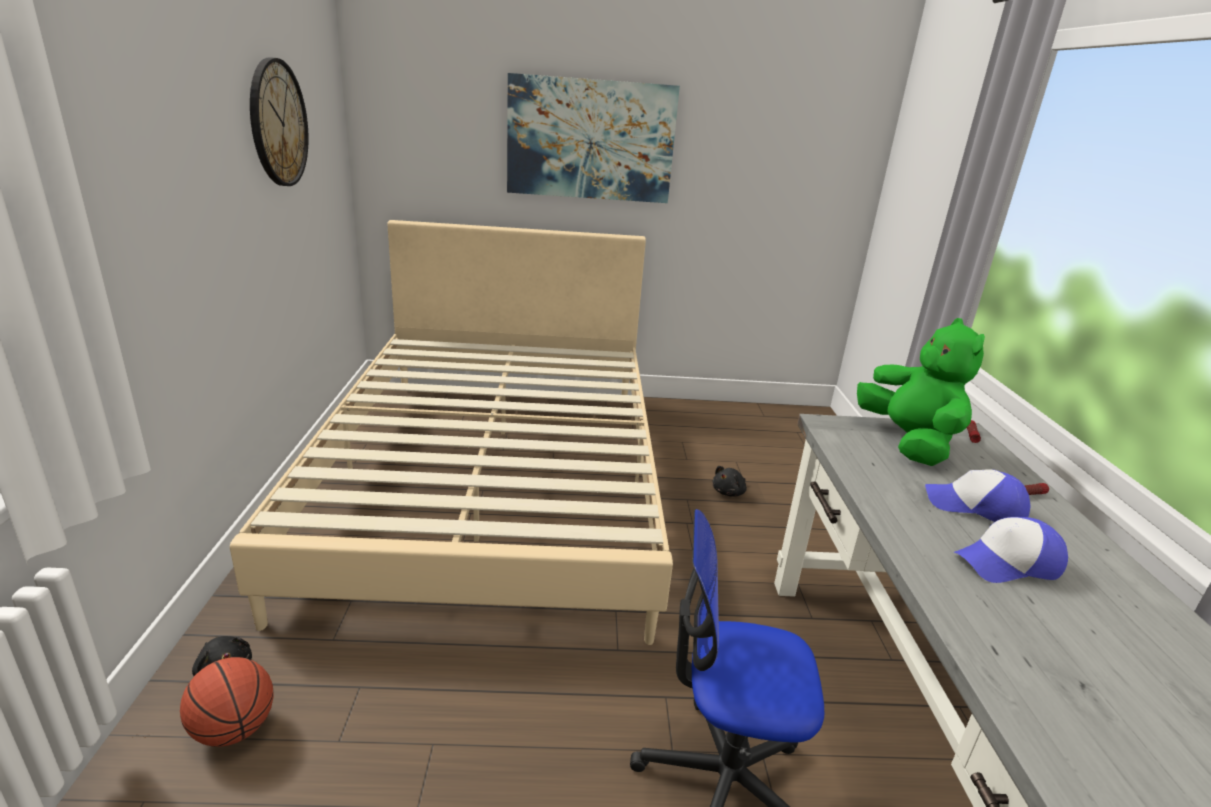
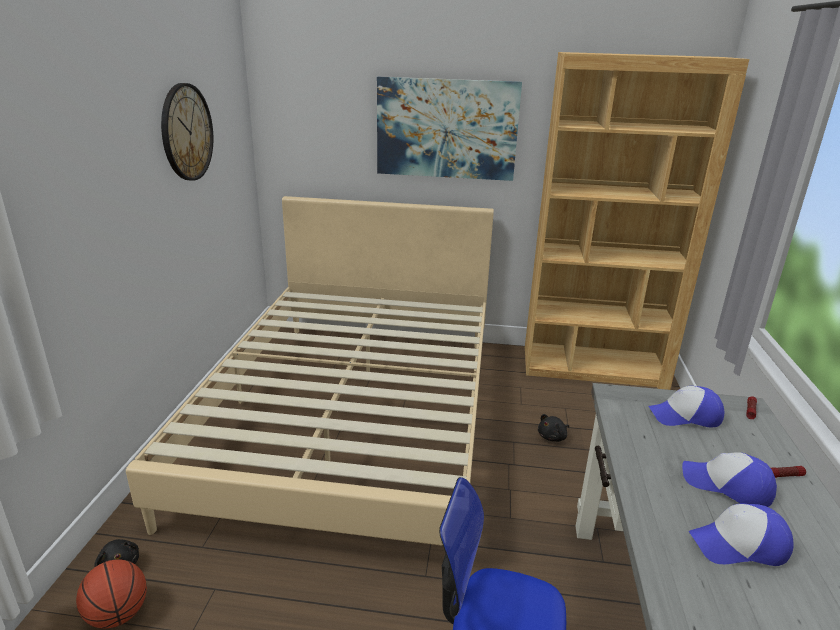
camera: 10 degrees right, 0 degrees up
green plush toy [857,318,985,466] -> cap [648,386,725,428]
none -> brown bookcase [525,52,749,390]

